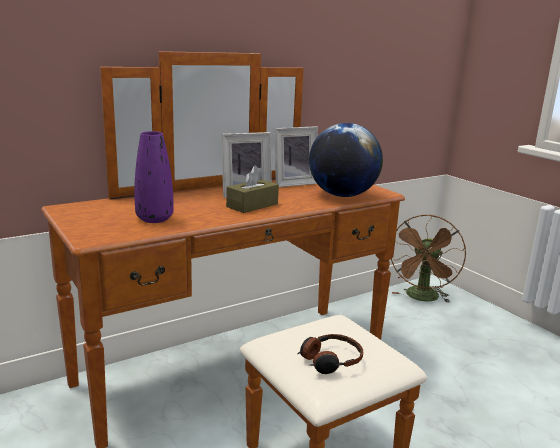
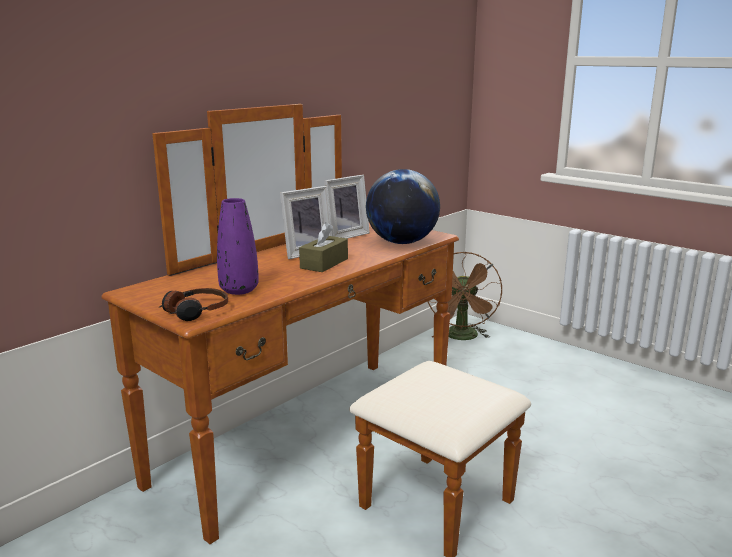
camera: 15 degrees left, 0 degrees up
headphones [297,334,363,374] -> headphones moved to [158,288,228,321]

